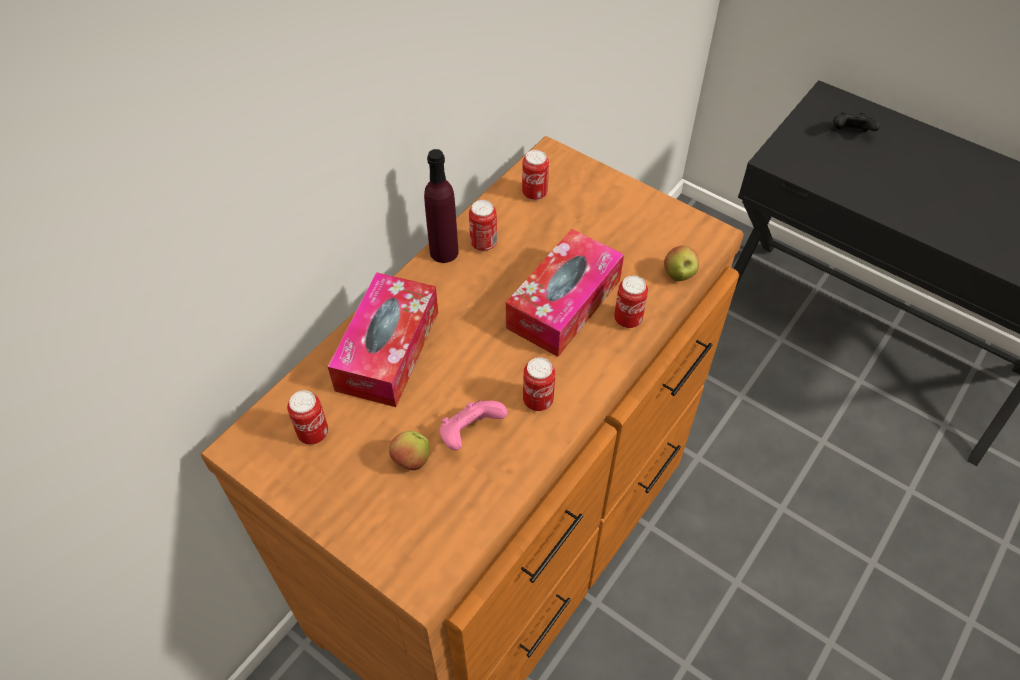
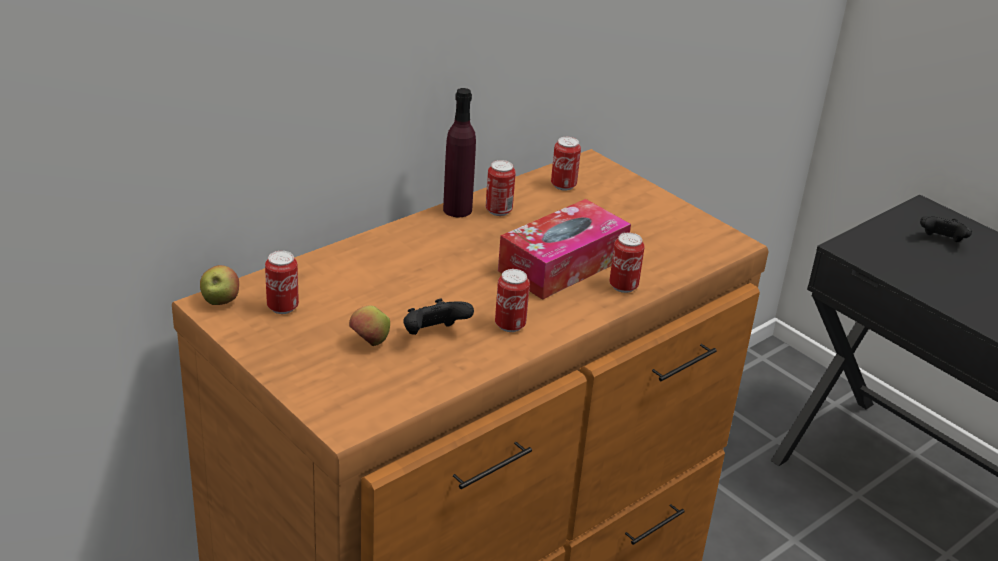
camera: 10 degrees right, 20 degrees down
tissue box [328,272,438,407] -> none
pink game controller [439,401,507,450] -> black game controller [403,299,474,335]
apple [664,246,699,281] -> apple moved to [200,265,239,305]

